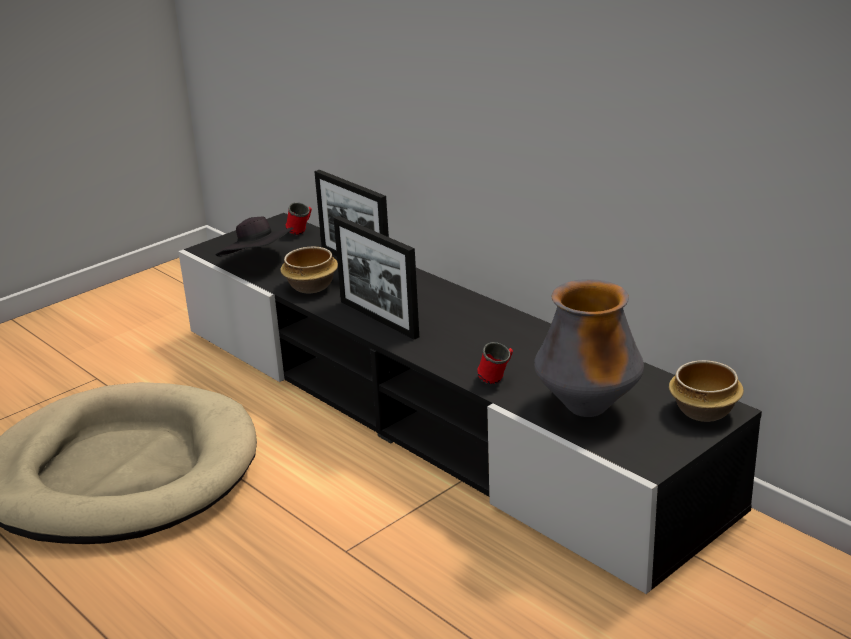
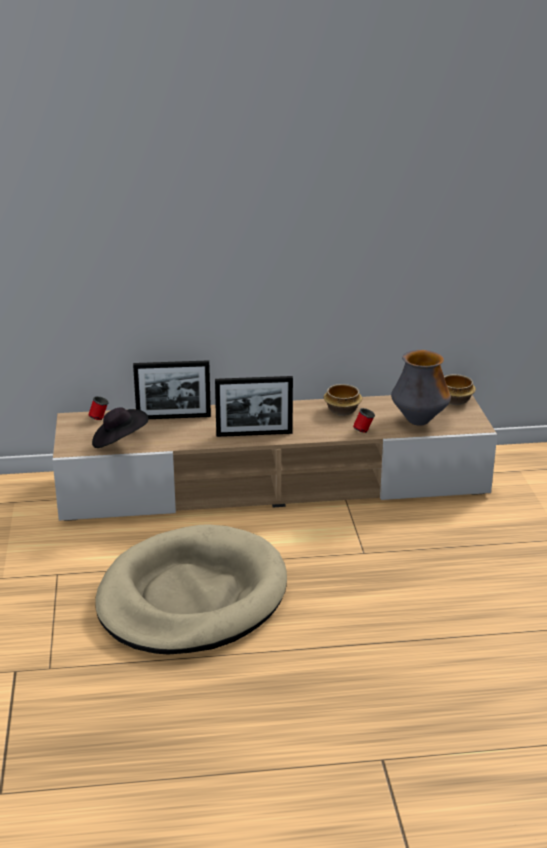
camera: 55 degrees left, 0 degrees up
black tv stand [178,213,762,594] -> beige tv stand [53,395,497,521]
bowl [280,246,338,293] -> bowl moved to [324,384,362,416]

